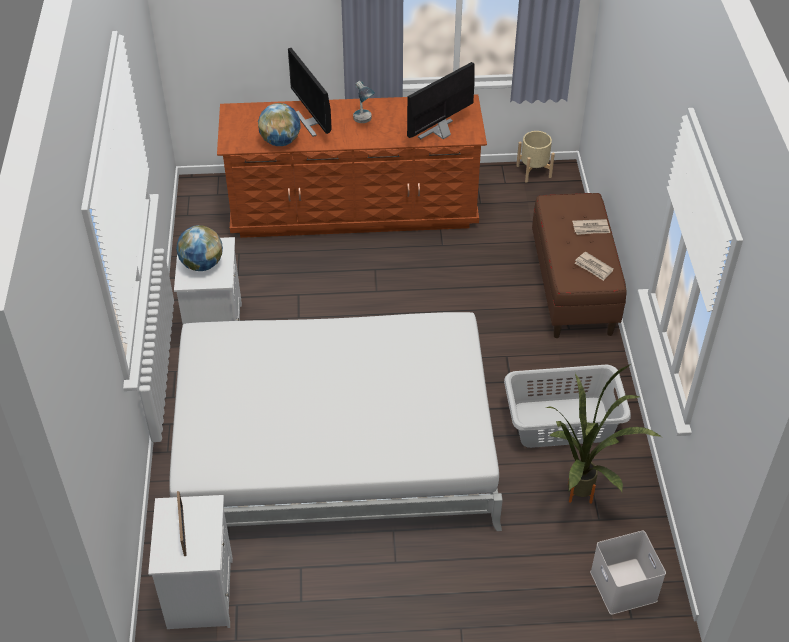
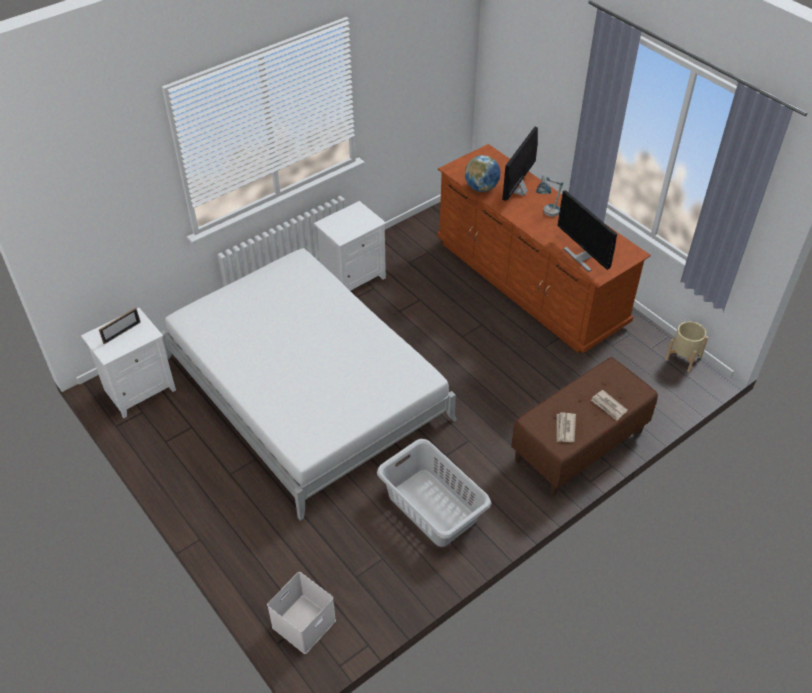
camera: 55 degrees right, 0 degrees up
globe [176,225,223,271] -> none
monitor [407,62,474,139] -> monitor turned 135 degrees counterclockwise [557,190,617,272]
potted plant [546,364,661,504] -> none

